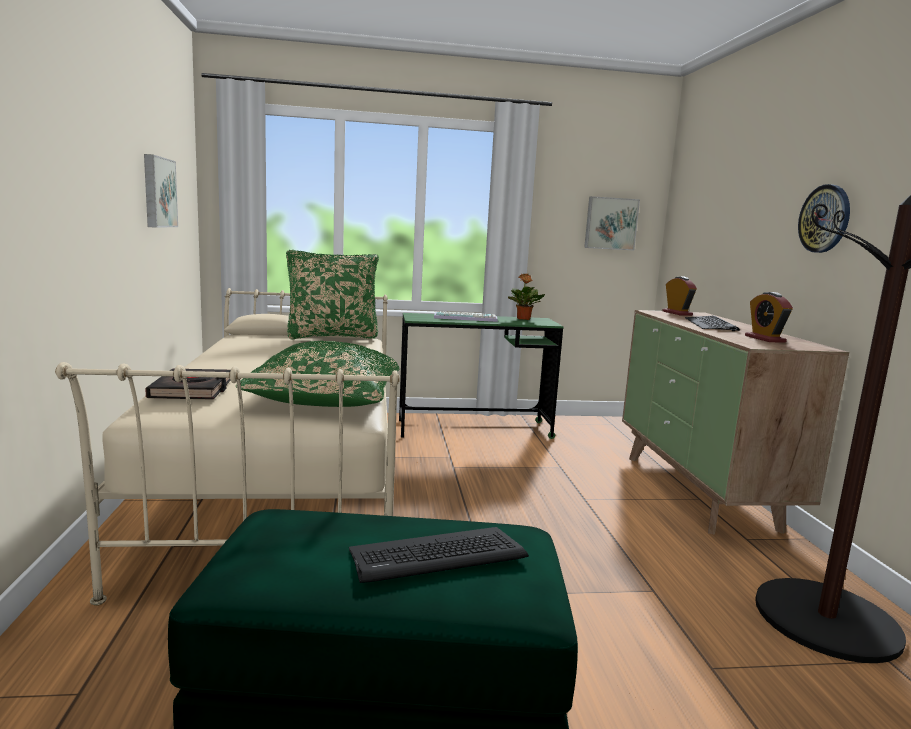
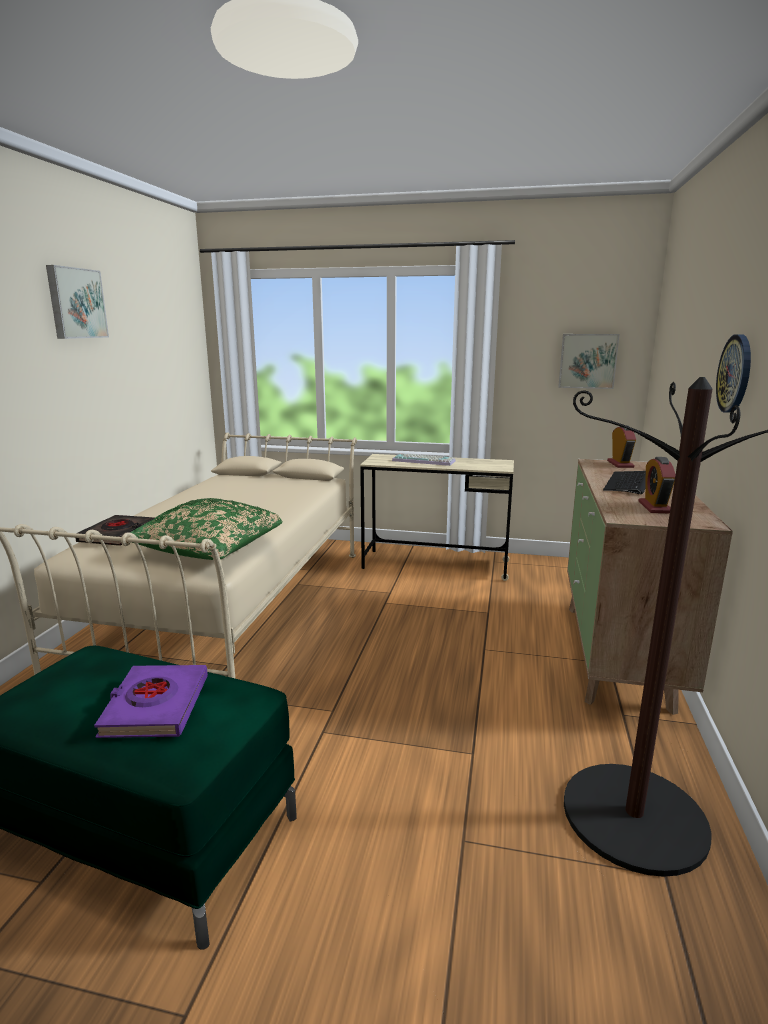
camera: 20 degrees right, 5 degrees up
picture [144,154,178,228] -> picture moved to [46,265,109,339]
green pillow [286,250,379,340] -> none
keyboard [349,527,529,583] -> purple book [94,665,208,738]
green desk [399,313,564,439] -> beige desk [360,454,514,581]
potted plant [508,273,545,320] -> none

